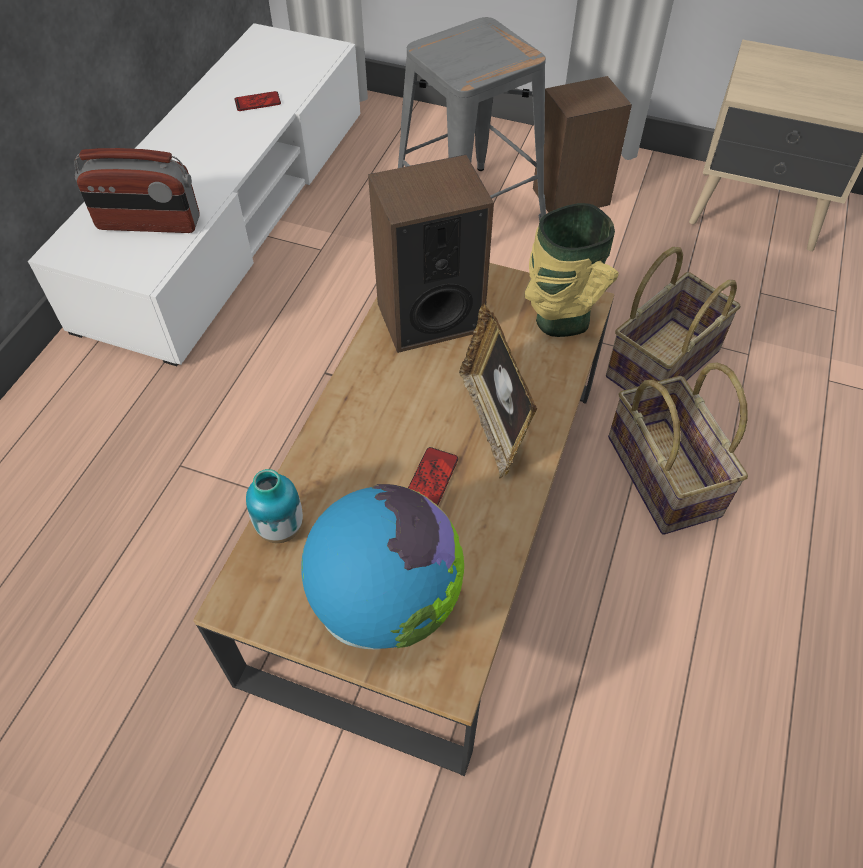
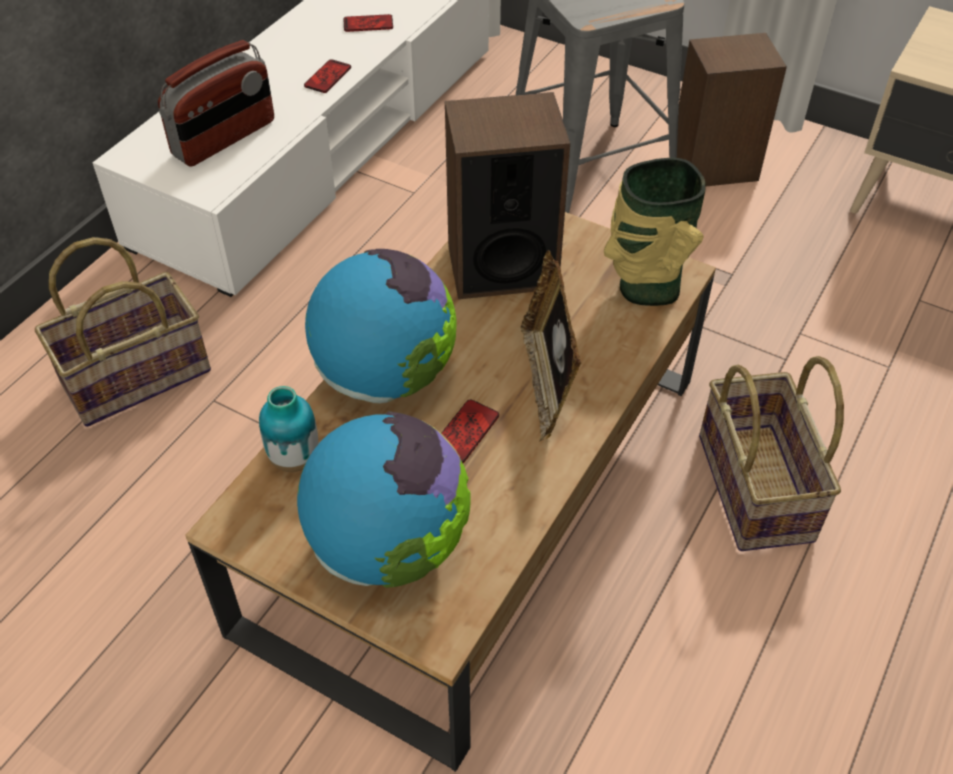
camera: 10 degrees right, 5 degrees down
radio [75,148,200,233] -> radio turned 60 degrees counterclockwise [158,40,274,167]
basket [606,247,741,390] -> basket moved to [35,237,211,427]
none -> phone [304,59,351,93]
none -> globe [305,249,457,403]

